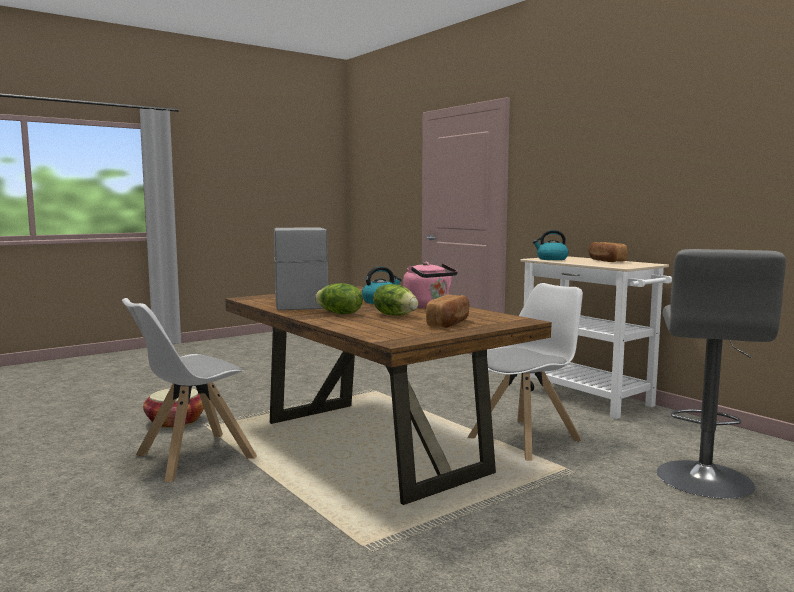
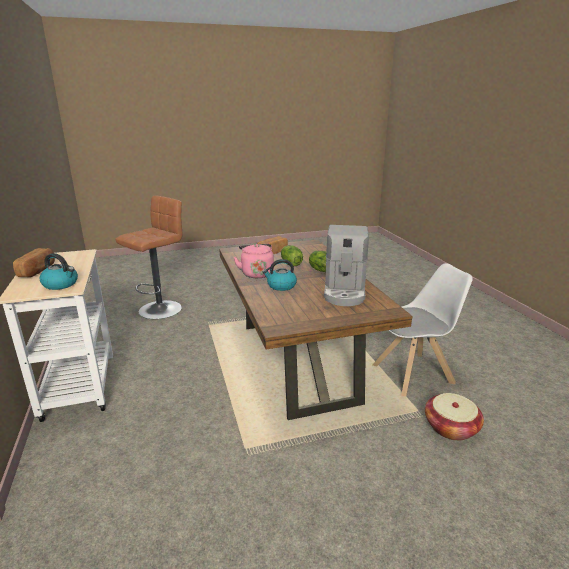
camera: 160 degrees left, 15 degrees up
chair [467,283,583,461] -> none
grey stool [657,249,786,499] -> brown stool [115,195,183,319]

